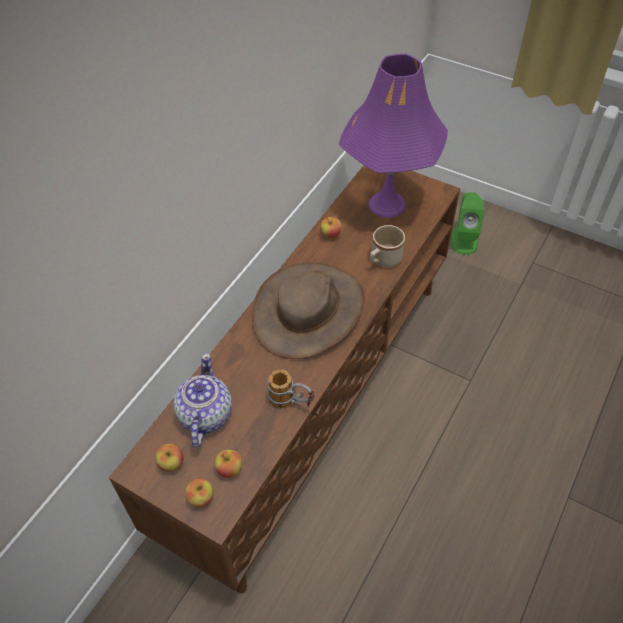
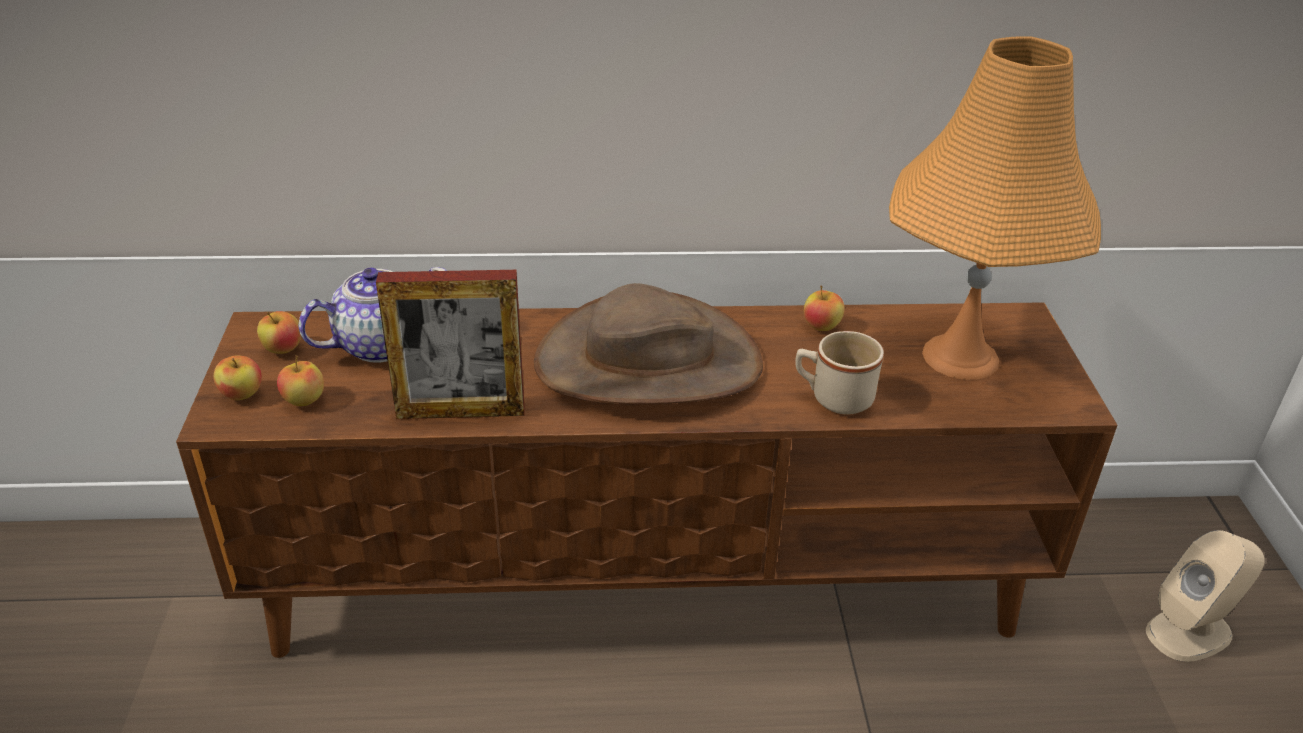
camera: 55 degrees right, 15 degrees down
mug [268,370,314,408] -> picture frame [376,270,525,419]
purple table lamp [339,54,448,218] -> orange table lamp [889,36,1101,380]
green speaker [451,192,484,255] -> beige speaker [1146,530,1265,662]

